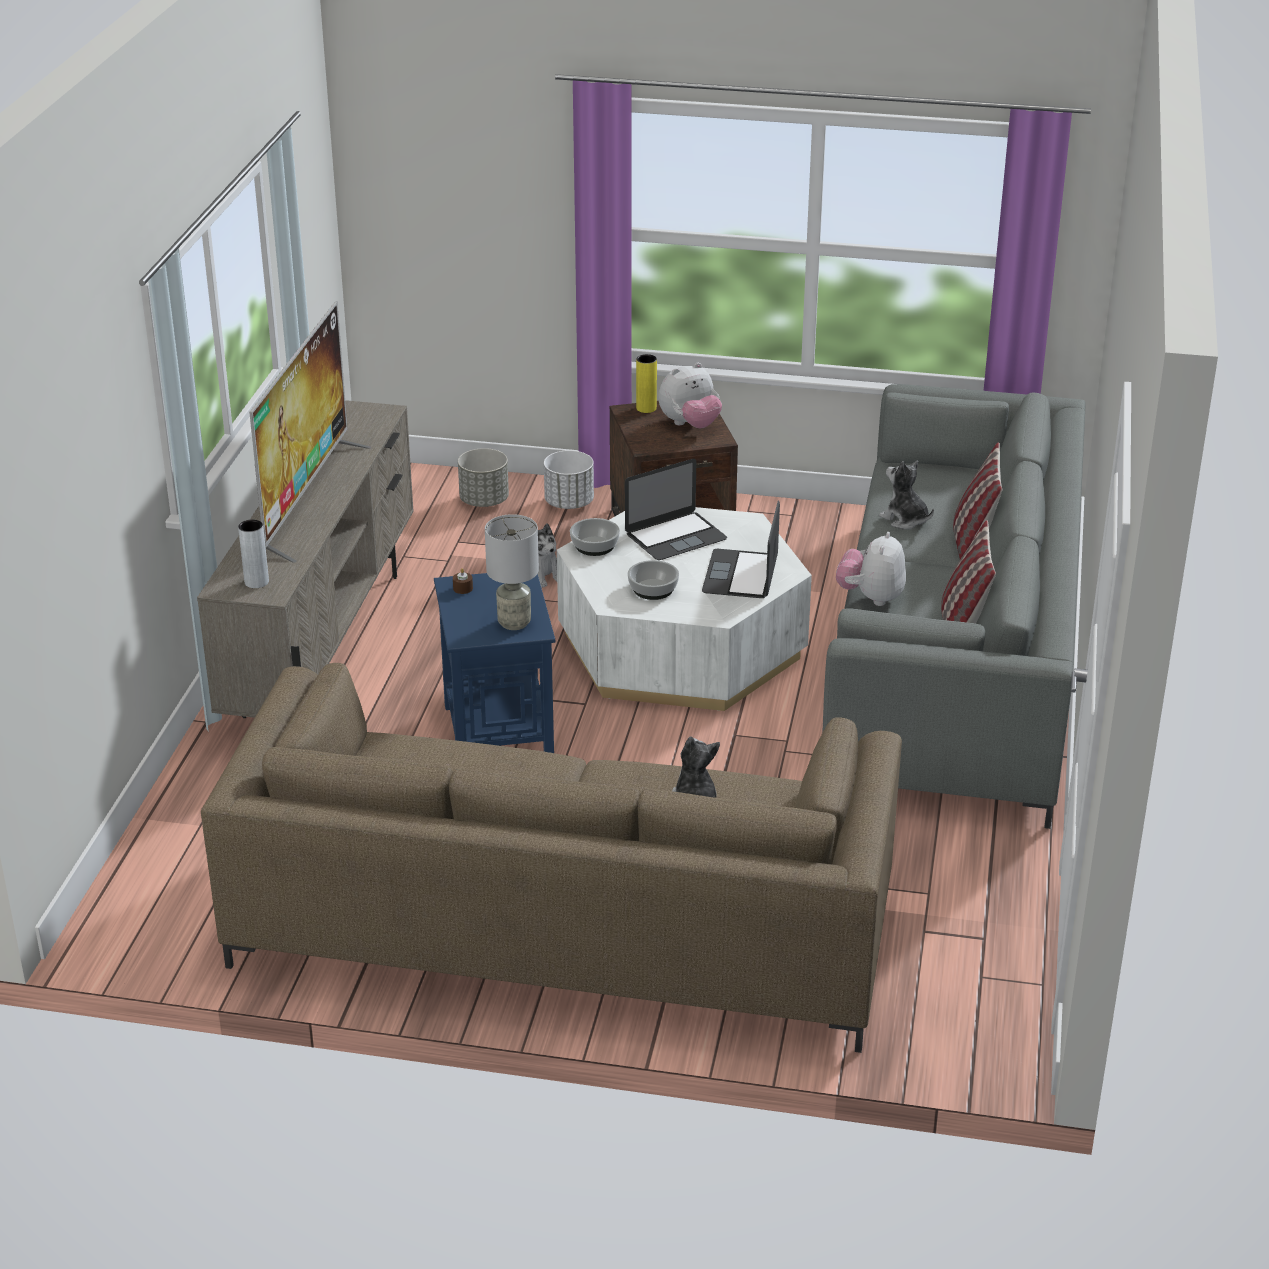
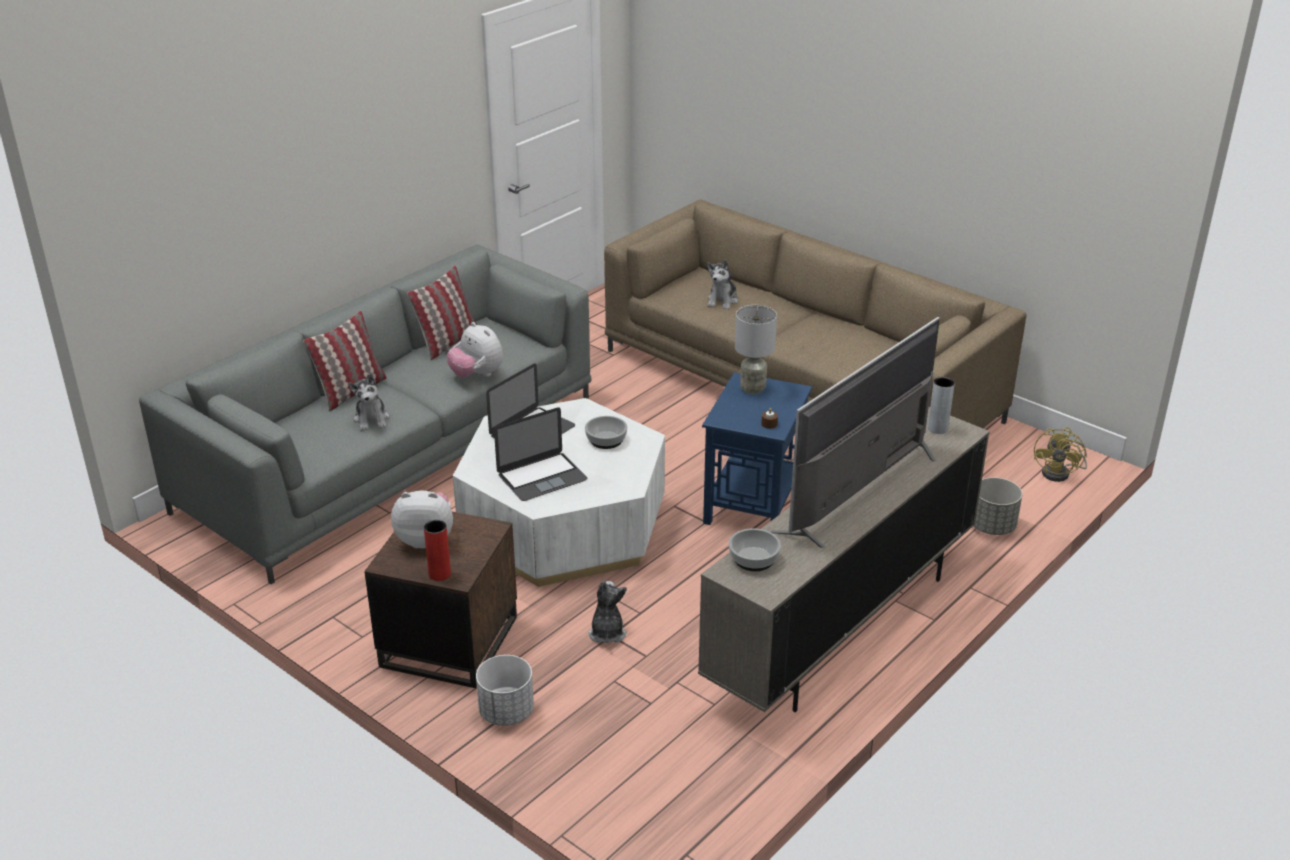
camera: 150 degrees left, 0 degrees up
grey planter [458,448,509,507] -> grey planter moved to [974,477,1022,535]
bowl [570,518,620,556] -> bowl moved to [729,528,781,571]
laptop [625,459,727,560] -> laptop turned 150 degrees clockwise [494,407,587,501]
yellow vase [636,354,657,413] -> red vase [424,520,451,581]
plush toy [836,532,906,606] -> plush toy turned 90 degrees clockwise [447,322,503,378]
none -> yellow fan [1034,427,1087,482]

